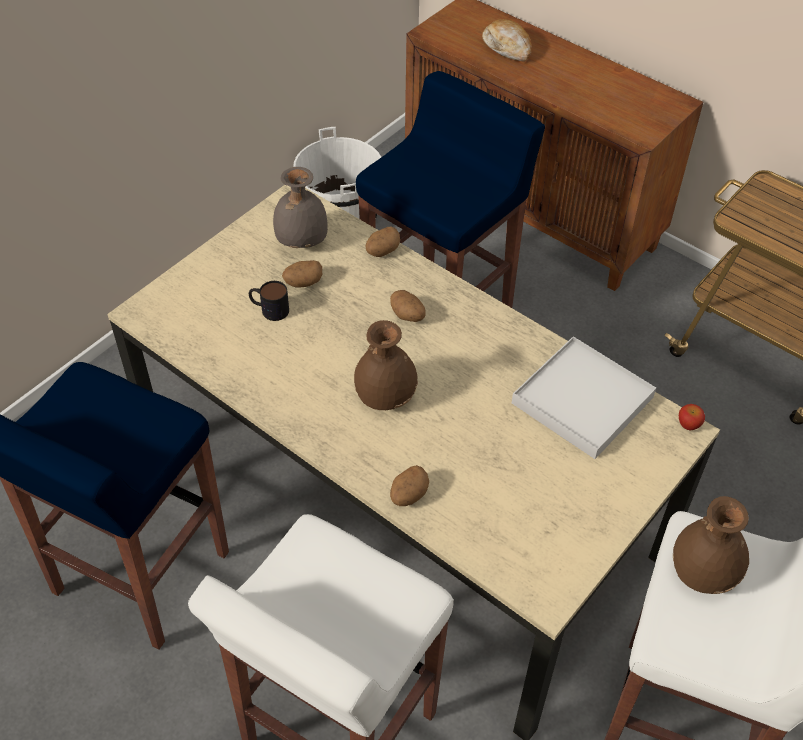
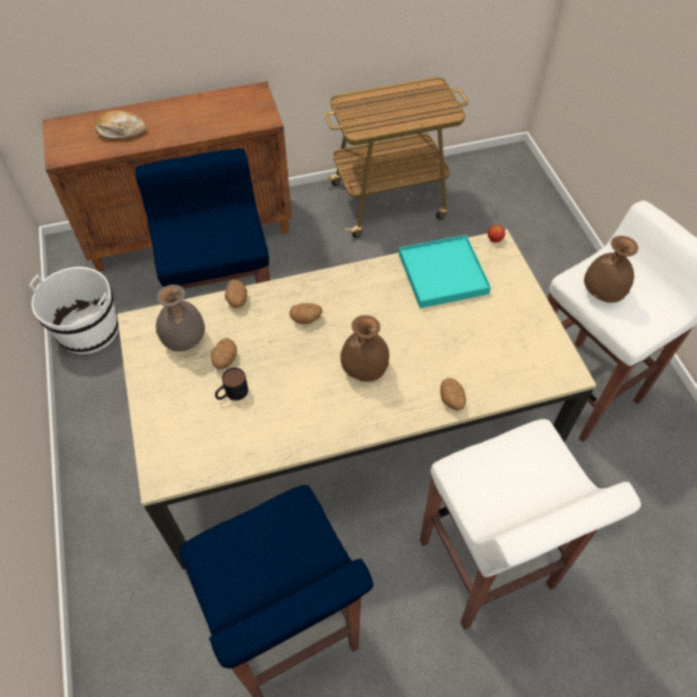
camera: 55 degrees left, 5 degrees up
white tray [512,336,656,459] -> turquoise tray [399,235,491,308]

